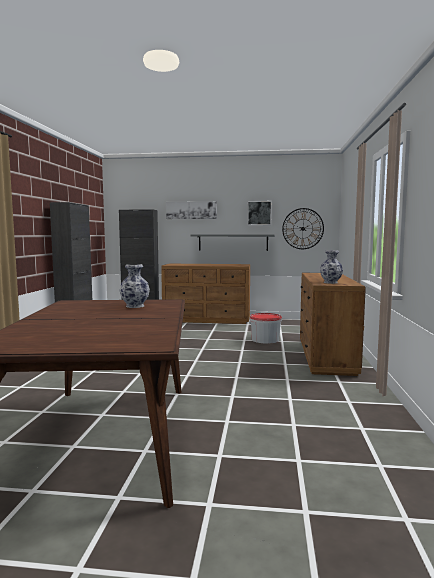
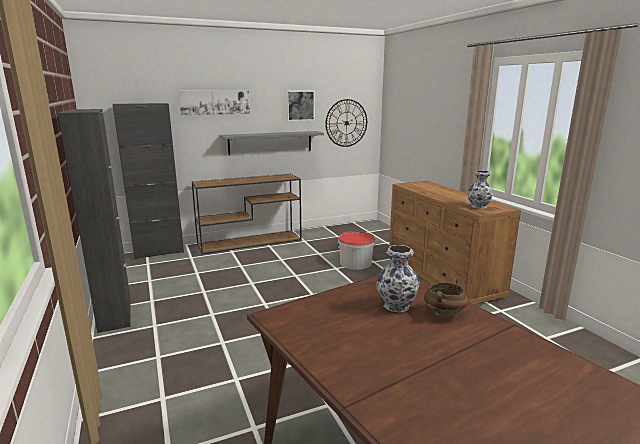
camera: 30 degrees left, 10 degrees up
brown dresser [161,264,250,324] -> brown console table [192,174,302,254]
none -> brown cooking pot [424,277,468,316]

